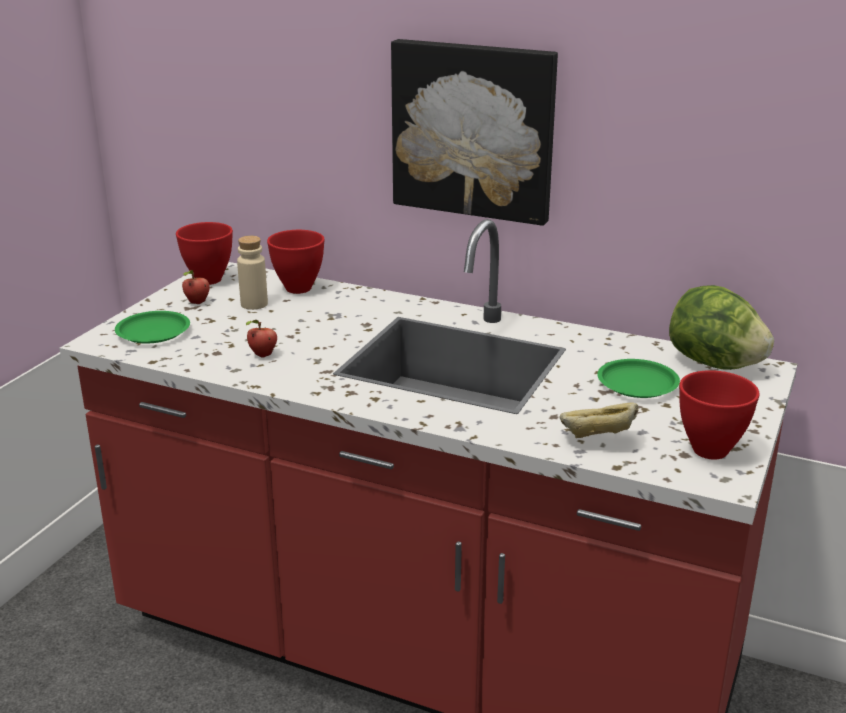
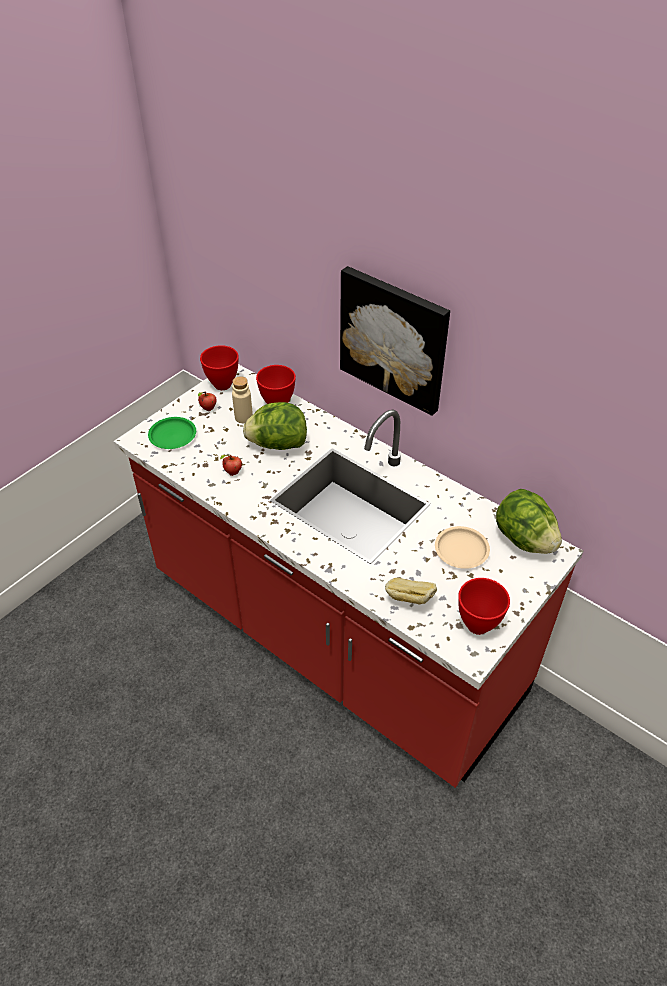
camera: 15 degrees right, 20 degrees up
green plate [597,359,680,398] -> beige plate [435,526,490,569]
none -> lettuce [243,402,307,450]

